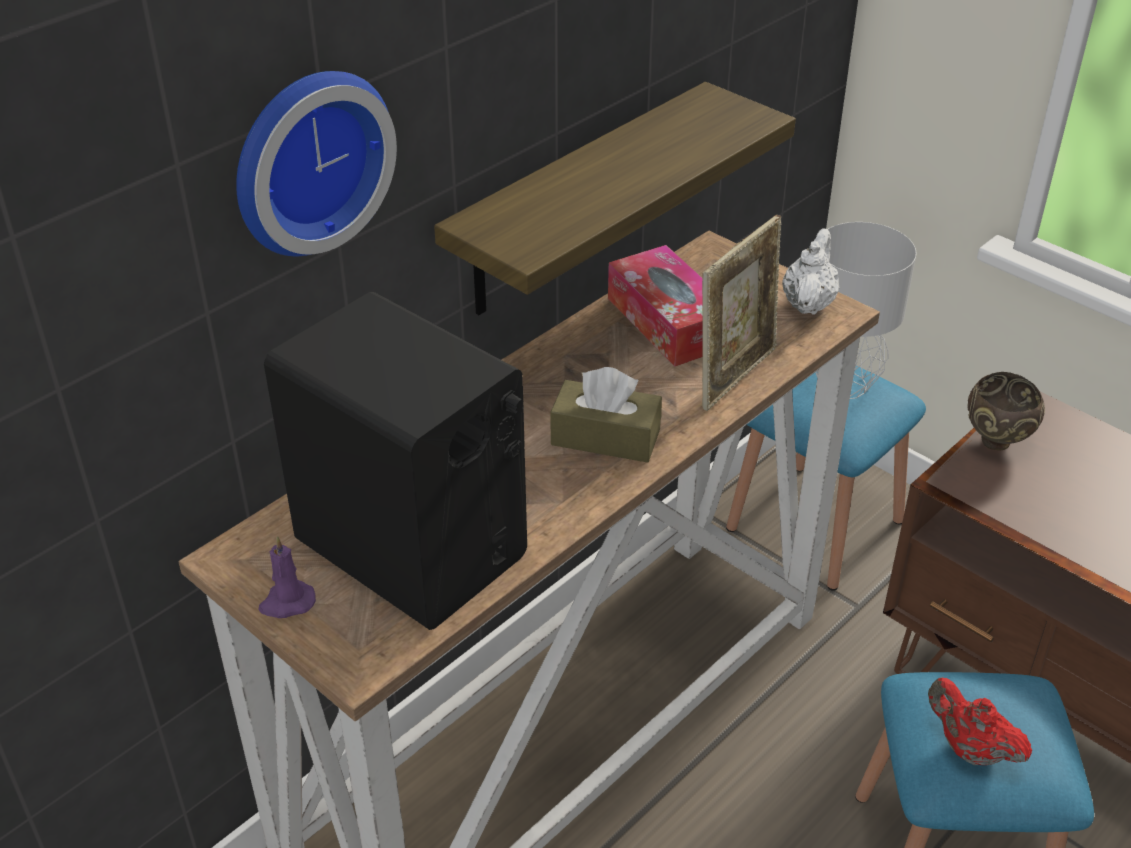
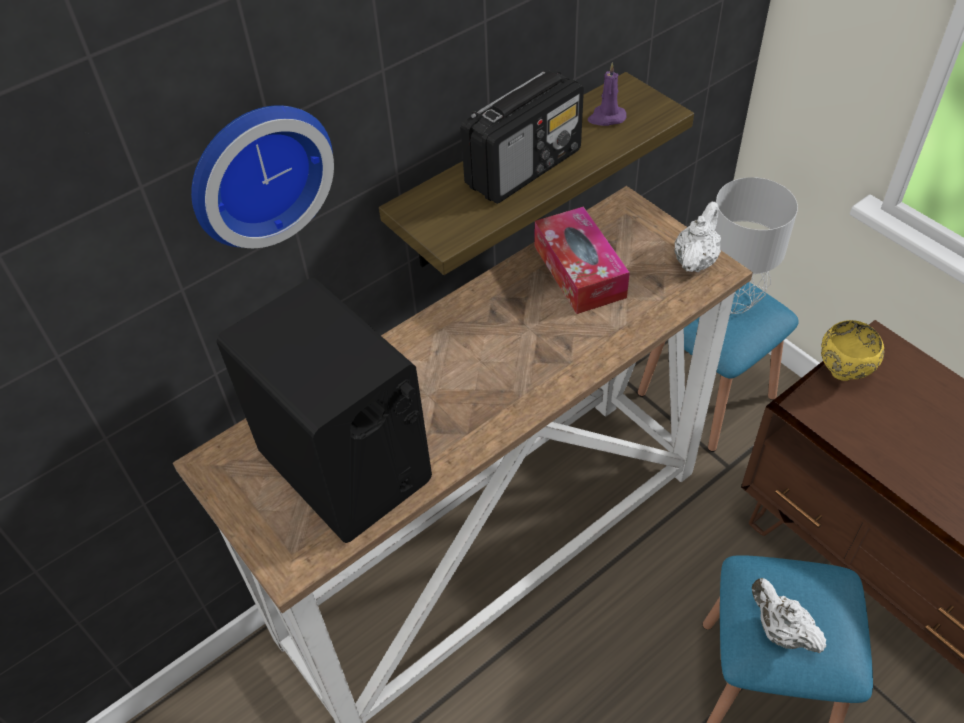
camera: 10 degrees right, 10 degrees up
purple candle [258,536,316,618] -> purple candle moved to [588,63,626,126]
brown tissue box [550,367,662,463] -> none
picture frame [702,215,782,411] -> none
red teapot [928,677,1032,766] -> white teapot [752,578,827,654]
brown bowl [967,372,1045,451] -> yellow bowl [821,320,884,381]
none -> radio [461,70,584,204]

